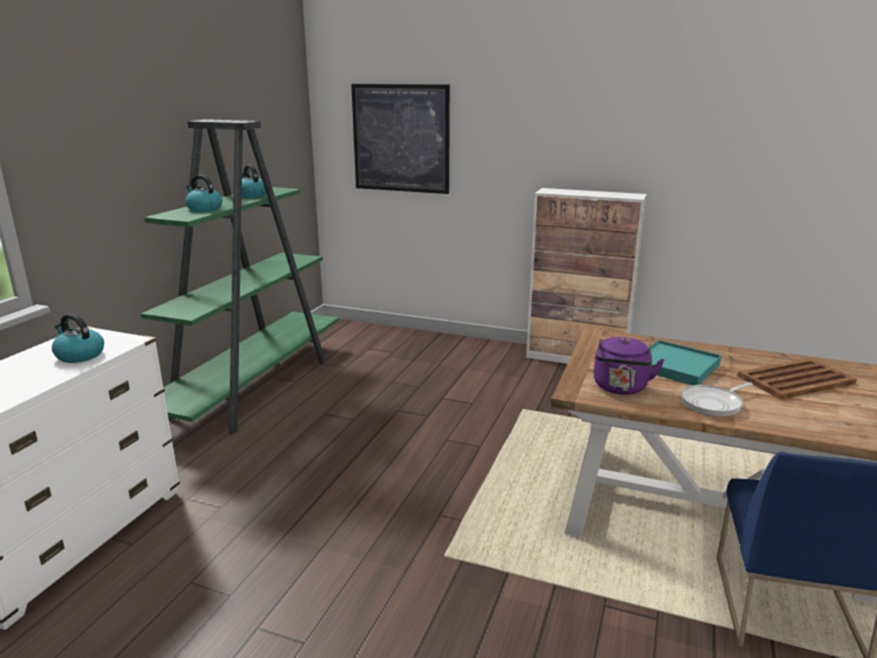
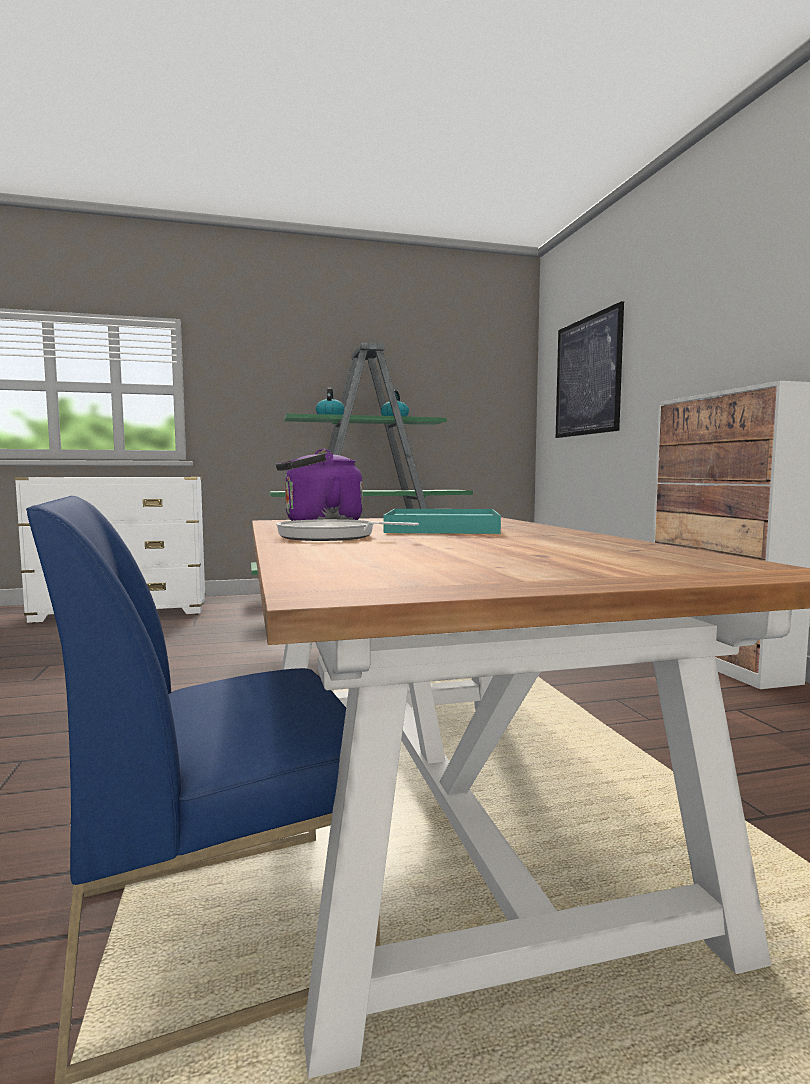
camera: 55 degrees right, 15 degrees down
kettle [52,313,104,363] -> none
brown tray [737,358,857,400] -> none

